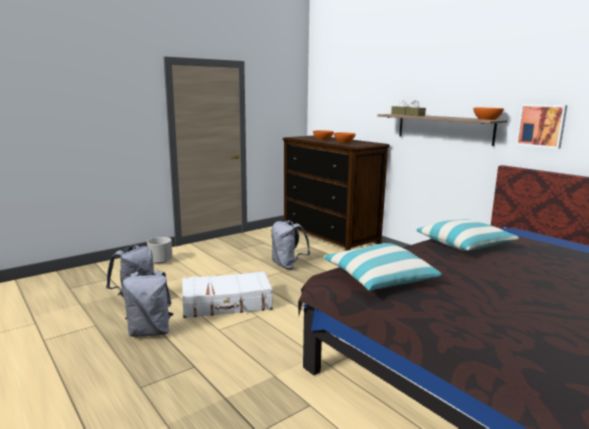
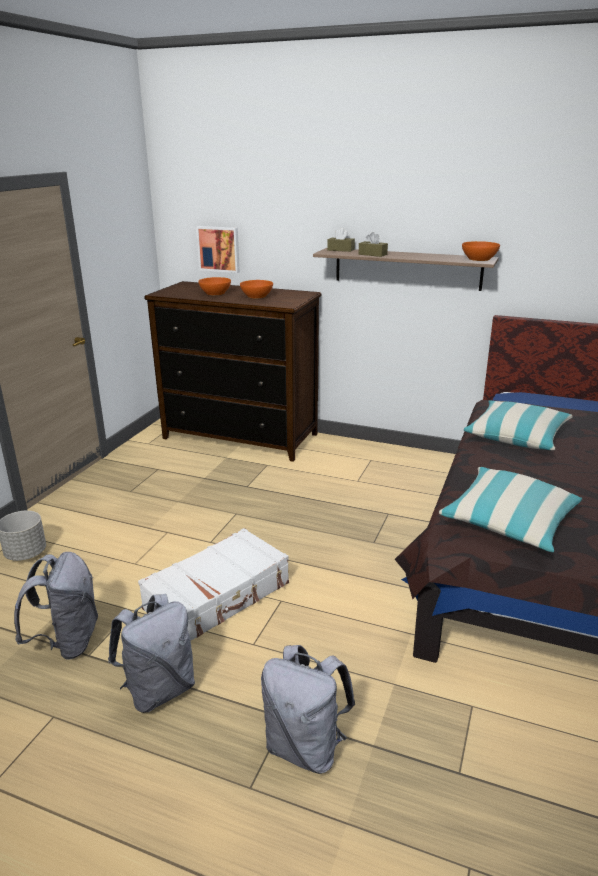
camera: 30 degrees left, 10 degrees up
grey backpack [271,220,310,270] -> grey backpack moved to [261,645,355,774]
picture [516,104,568,149] -> picture moved to [196,226,240,273]

